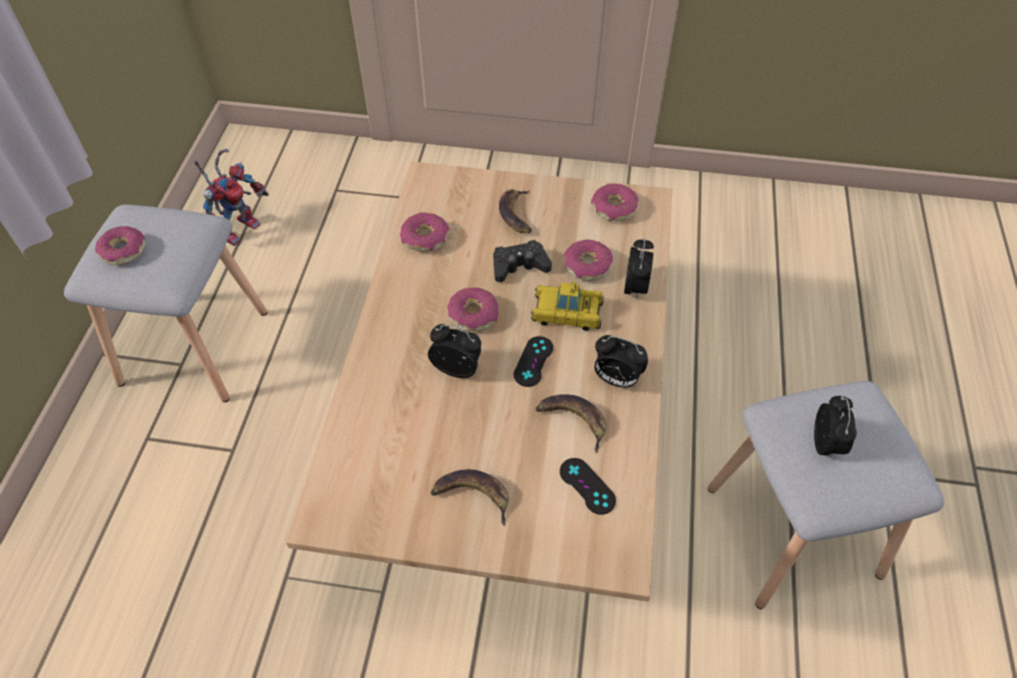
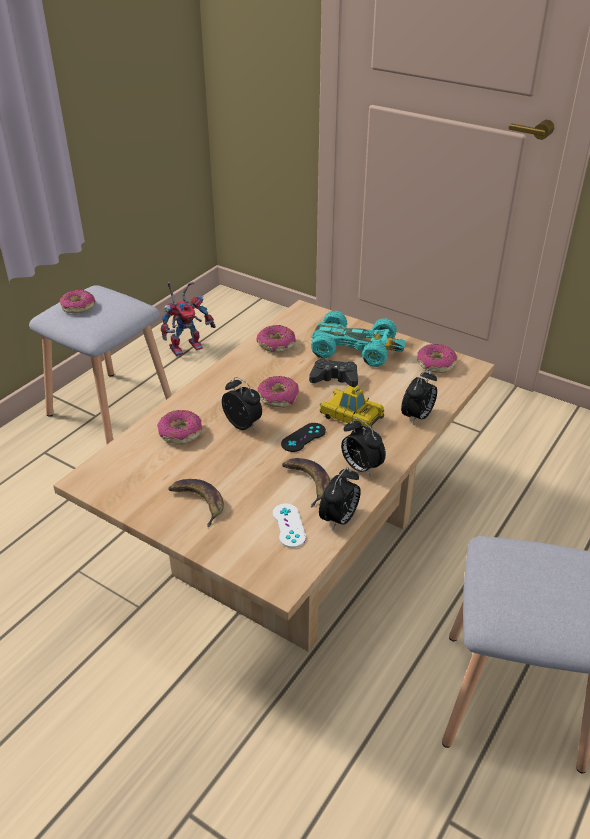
camera: 25 degrees right, 15 degrees down
banana [499,189,532,233] -> turquoise toy car [311,311,406,367]
black game controller [560,458,616,515] -> white game controller [273,503,306,548]
donut [564,239,613,281] -> donut moved to [157,410,202,445]
alarm clock [814,396,857,460] -> alarm clock moved to [319,467,361,530]

